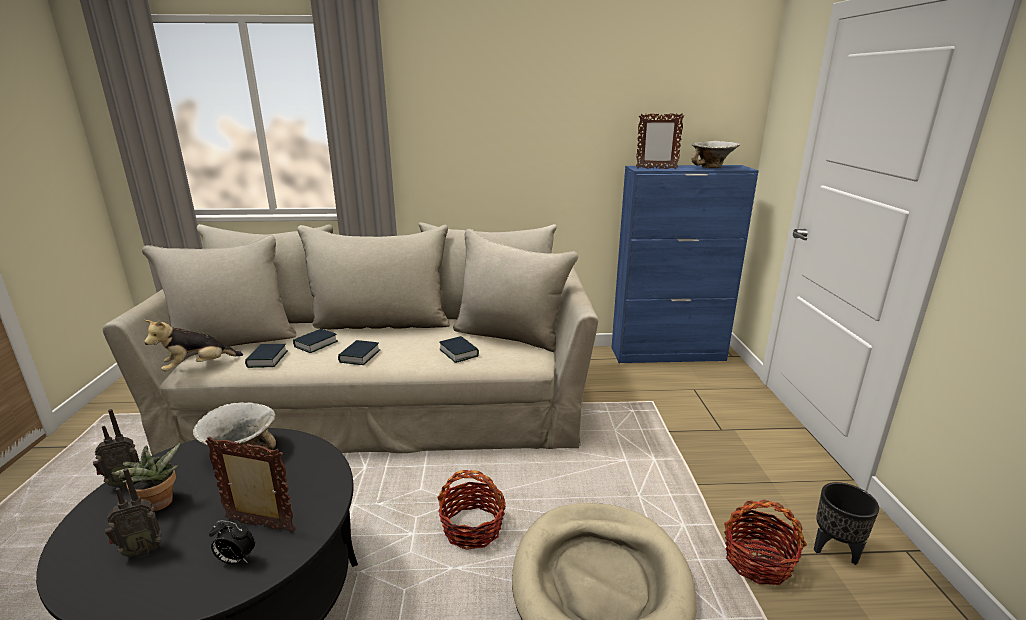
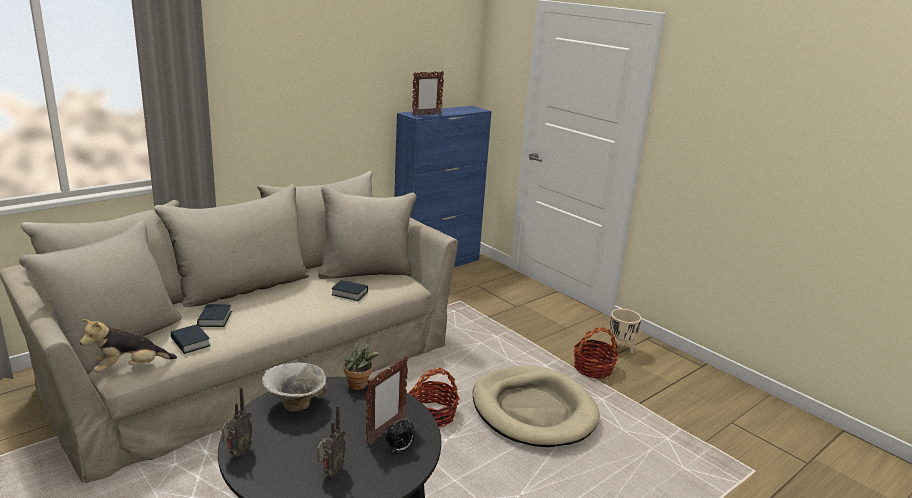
camera: 40 degrees left, 0 degrees up
potted plant [112,443,180,512] -> potted plant moved to [344,338,380,390]
plush toy [144,320,243,372] -> plush toy turned 45 degrees clockwise [80,319,177,373]
picture frame [205,437,296,533] -> picture frame turned 150 degrees clockwise [366,356,408,444]
book [338,340,380,365] -> none
bowl [691,141,740,168] -> none
black planter [814,482,879,565] -> beige planter [609,309,641,355]

